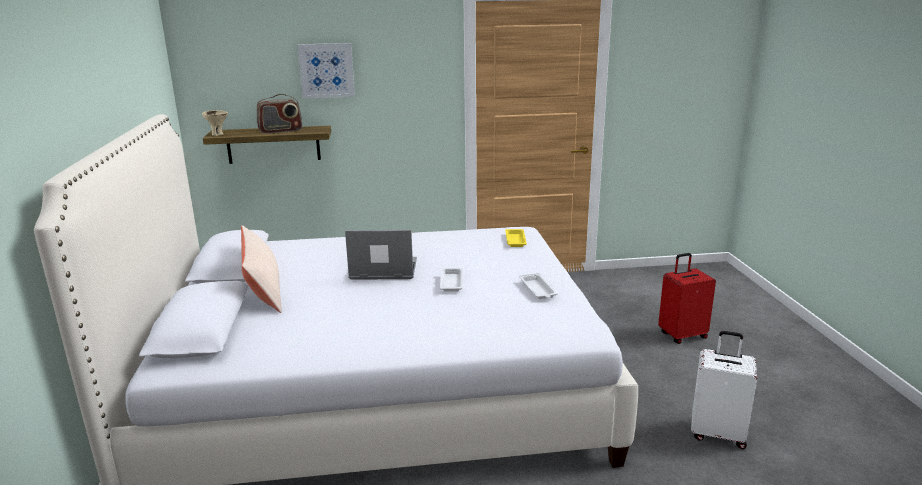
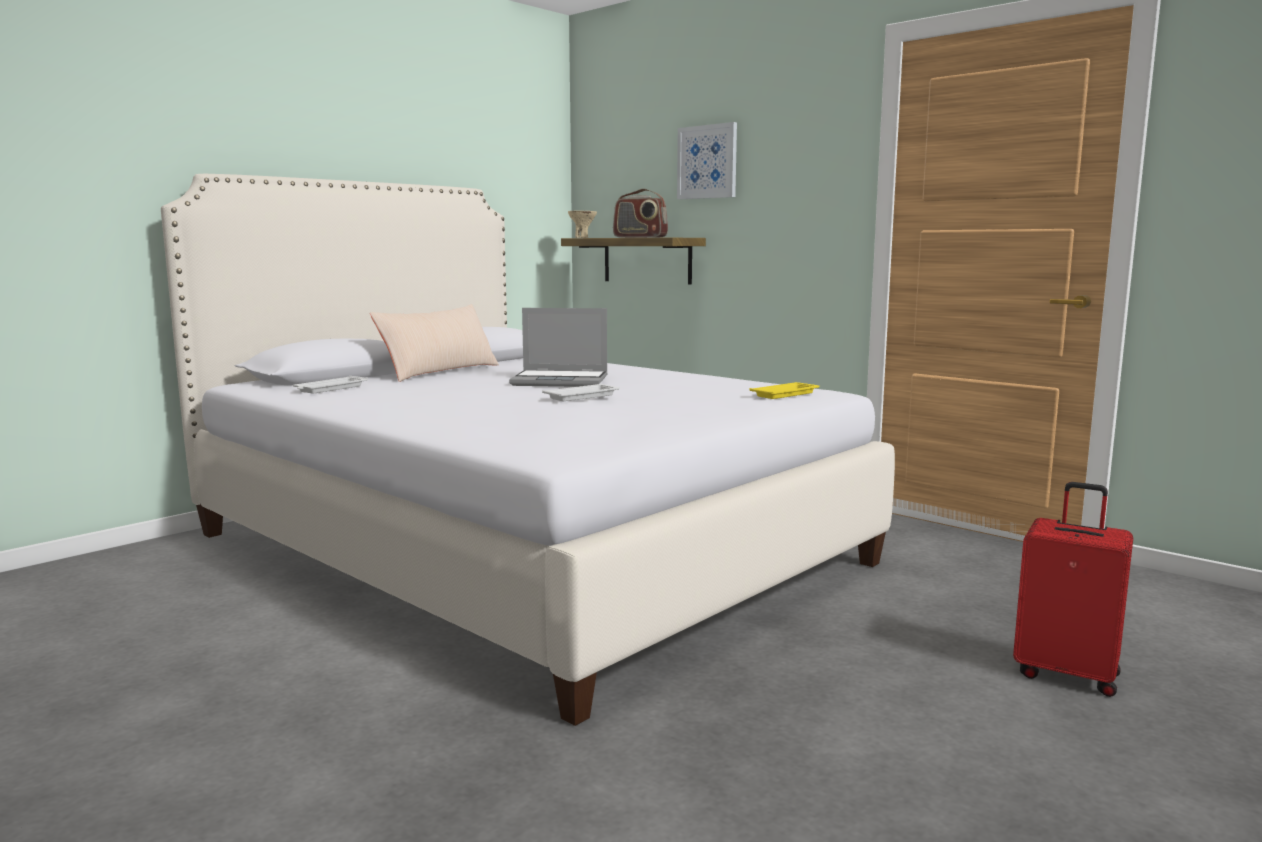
camera: 50 degrees right, 10 degrees down
laptop [345,230,417,280] -> laptop turned 135 degrees clockwise [509,308,607,387]
white tray [519,273,558,299] -> white tray moved to [293,376,368,393]
white suitcase [691,331,757,449] -> none

